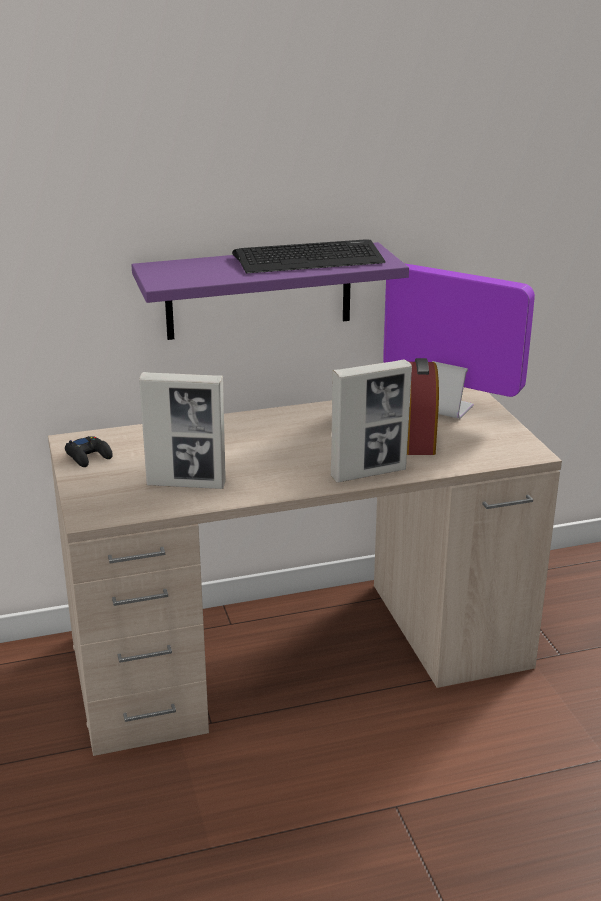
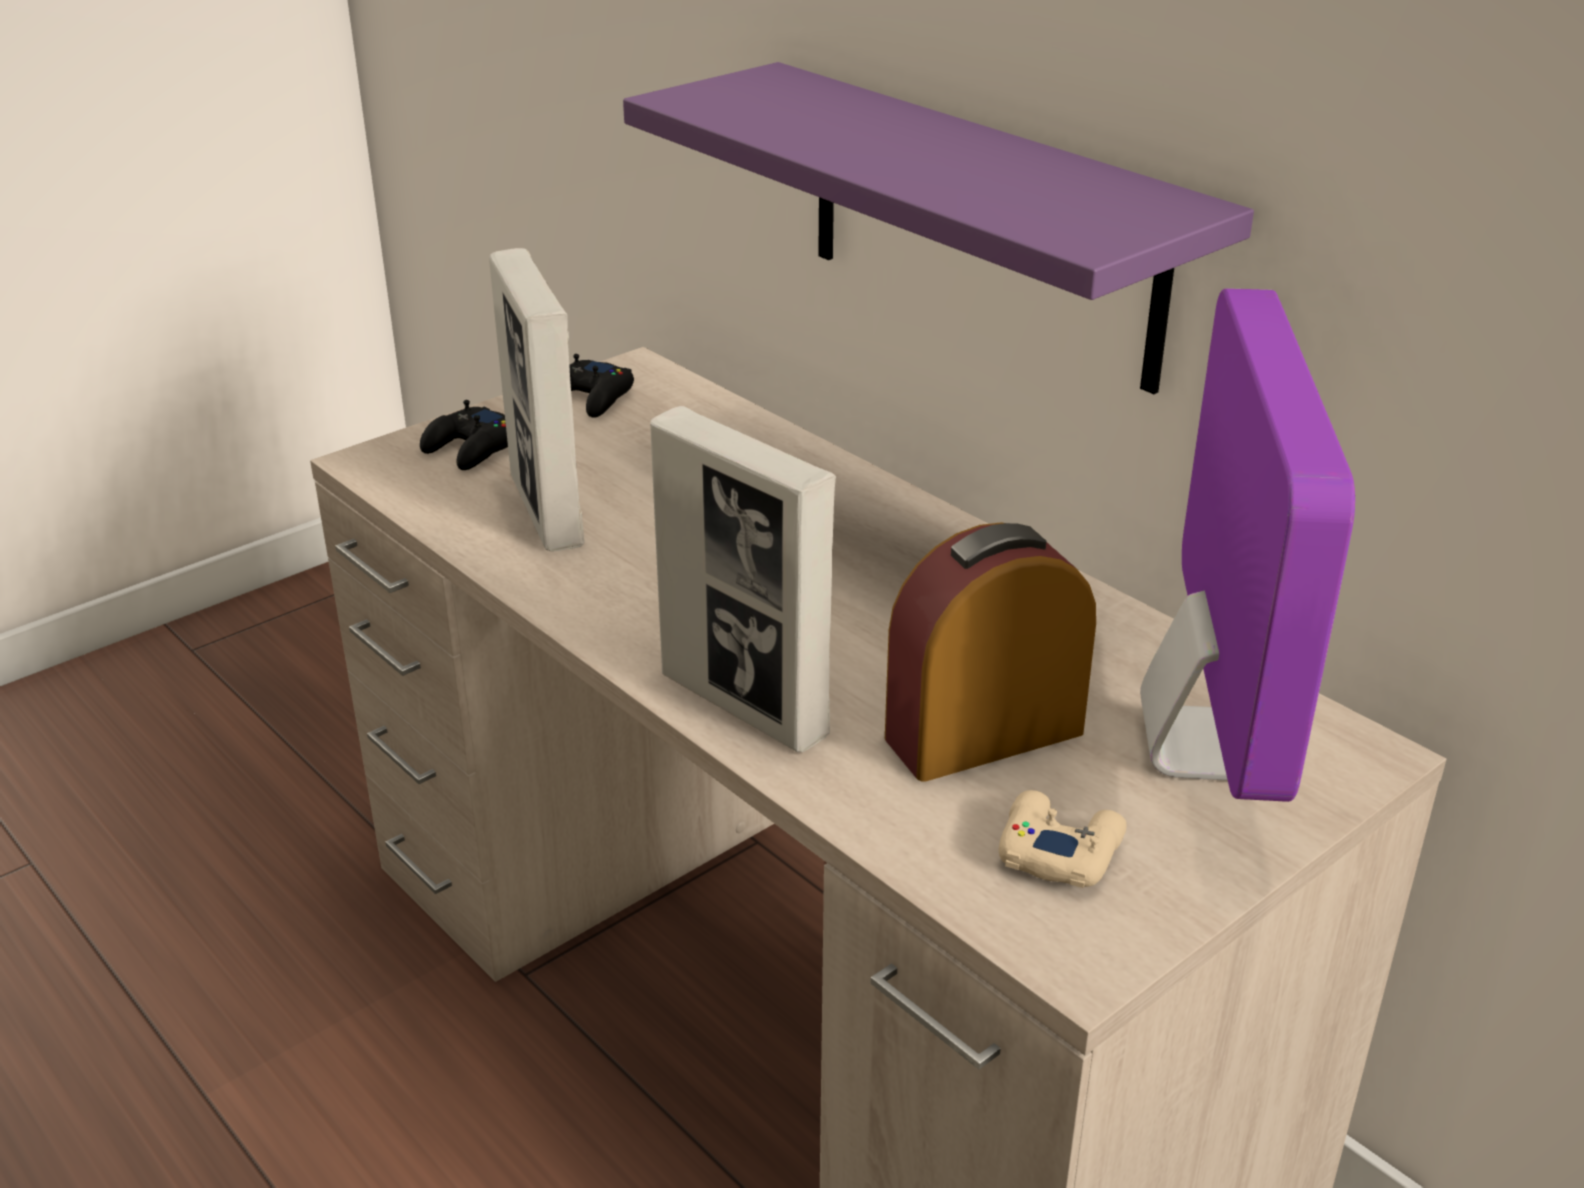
camera: 65 degrees right, 5 degrees up
keyboard [232,240,385,273] -> none
none -> black game controller [420,400,508,470]
none -> beige game controller [999,790,1127,888]

